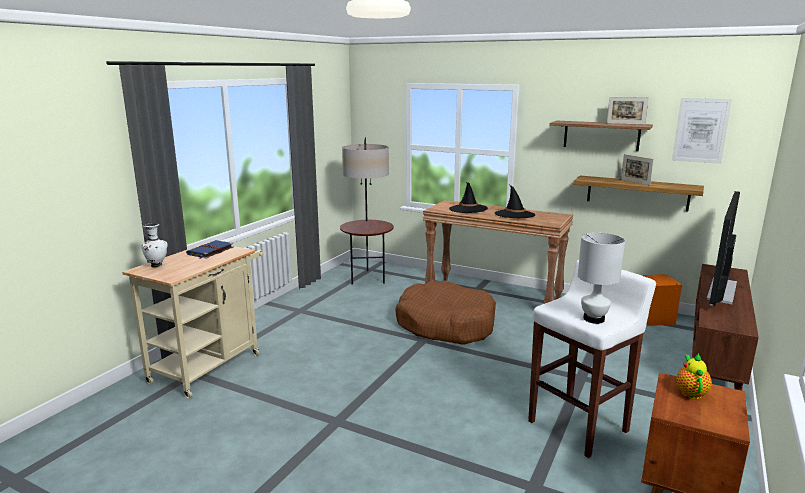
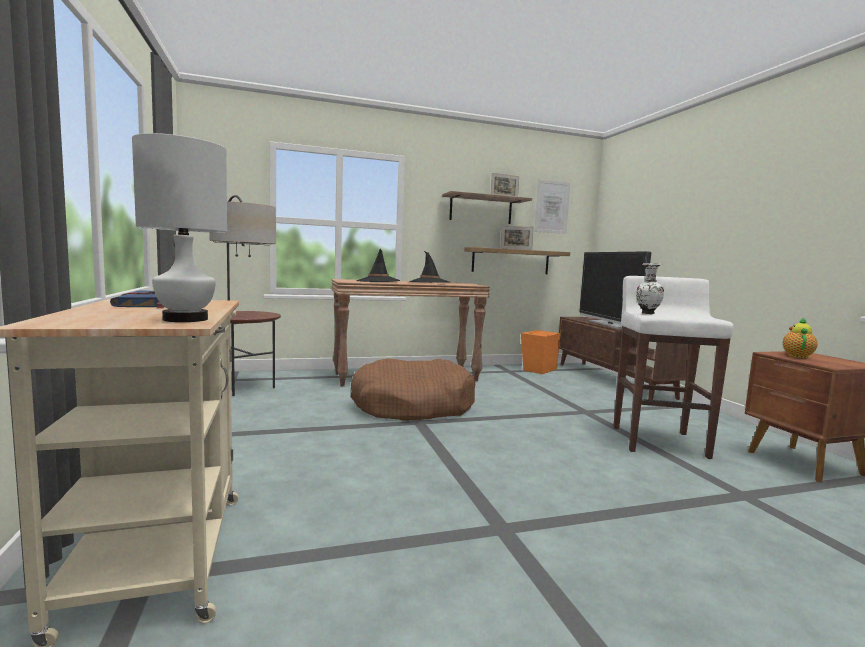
camera: 45 degrees left, 10 degrees down
white vase [142,223,168,267] -> white vase moved to [635,264,664,314]
white table lamp [578,233,625,324] -> white table lamp moved to [132,133,227,322]
teapot [676,353,712,399] -> teapot turned 60 degrees clockwise [783,317,817,358]

